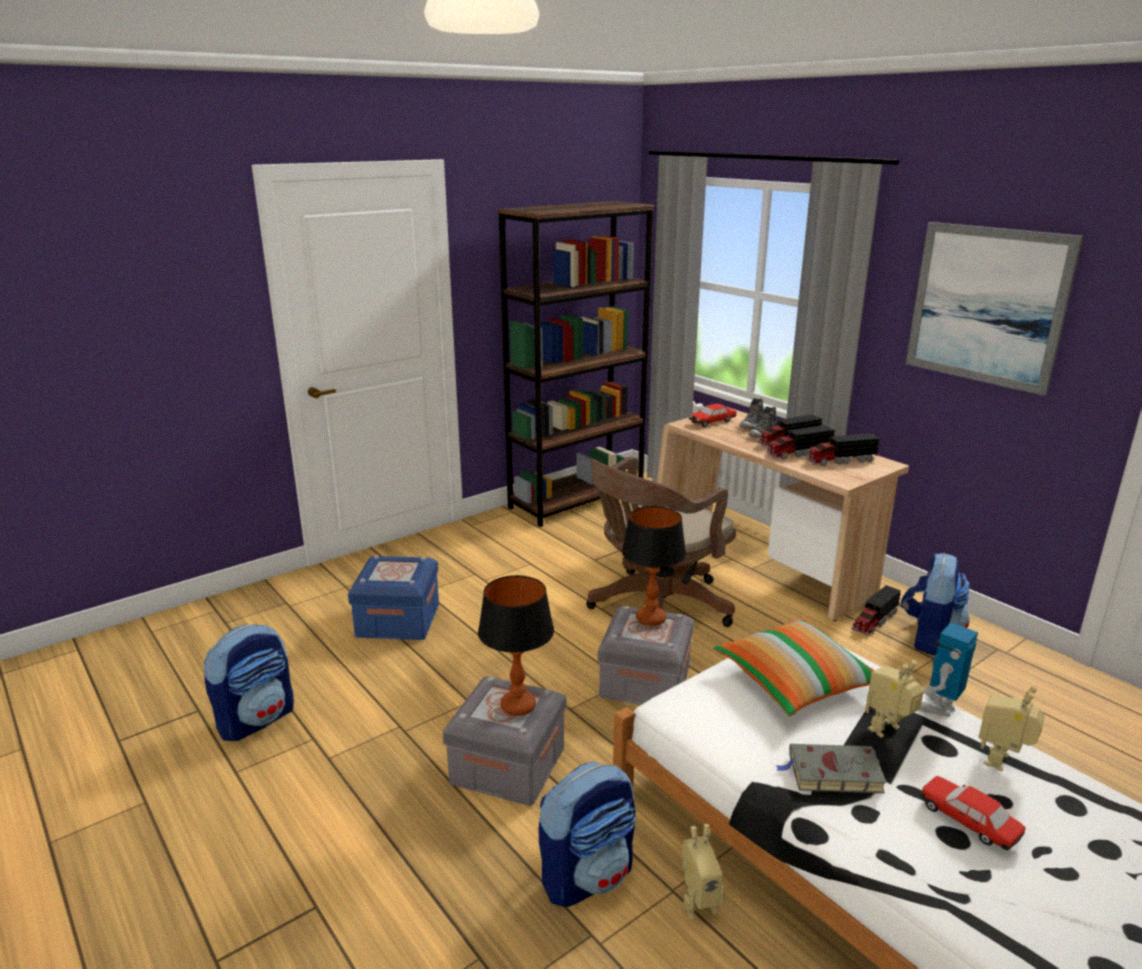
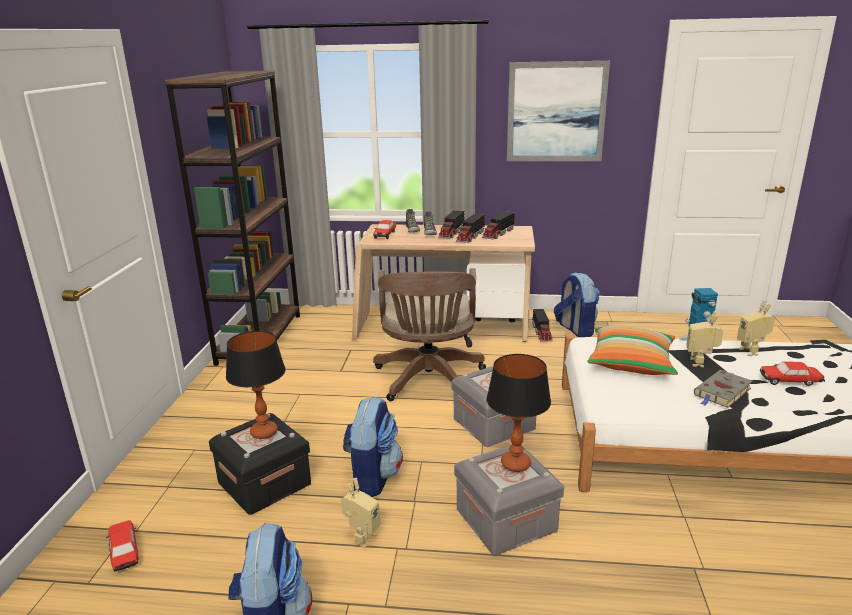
camera: 45 degrees left, 0 degrees up
blue storage box [348,555,439,640] -> black storage box [209,413,311,515]
backpack [539,761,636,907] -> backpack moved to [343,397,403,497]
table lamp [622,506,686,626] -> table lamp moved to [226,331,286,439]
toy robot [682,824,725,921] -> toy robot moved to [341,478,380,548]
none -> toy car [106,520,138,572]

